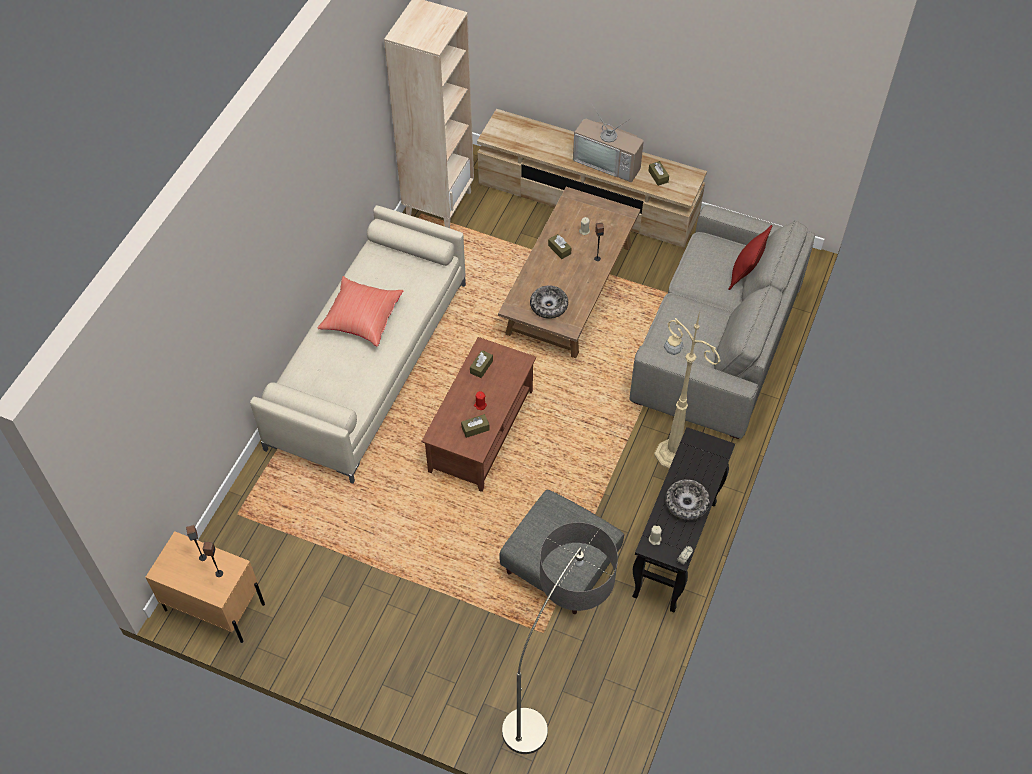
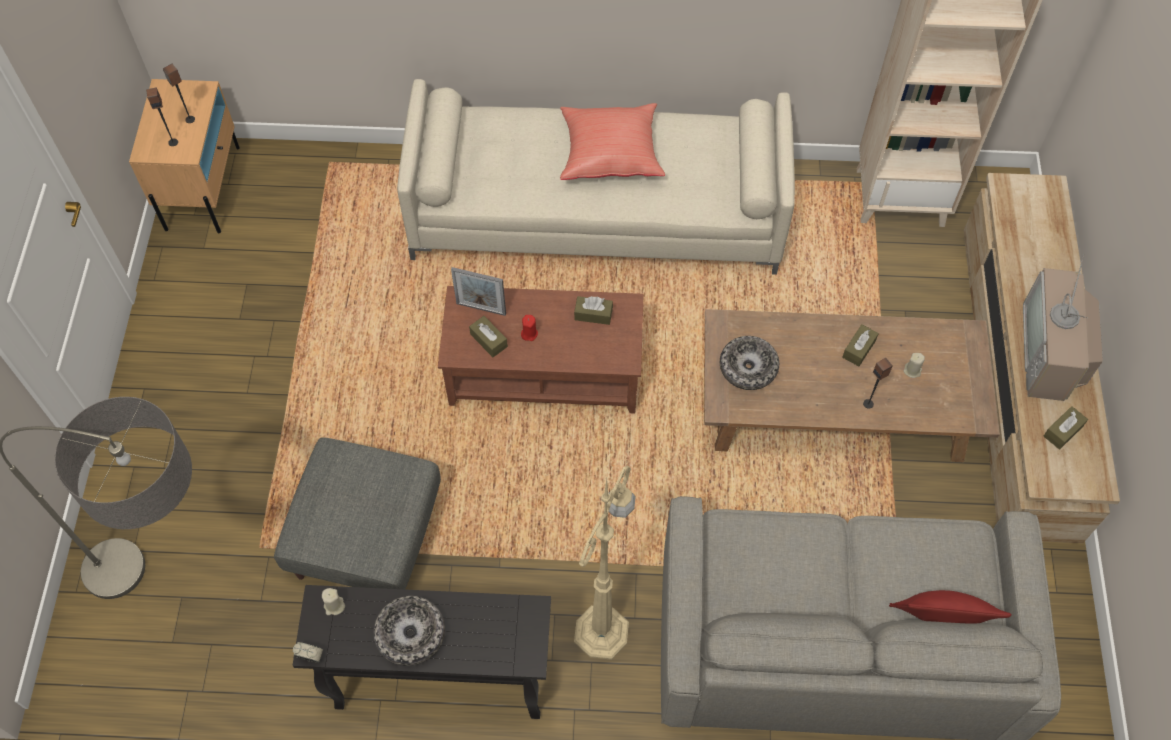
camera: 70 degrees right, 5 degrees up
none -> picture frame [451,267,506,316]

